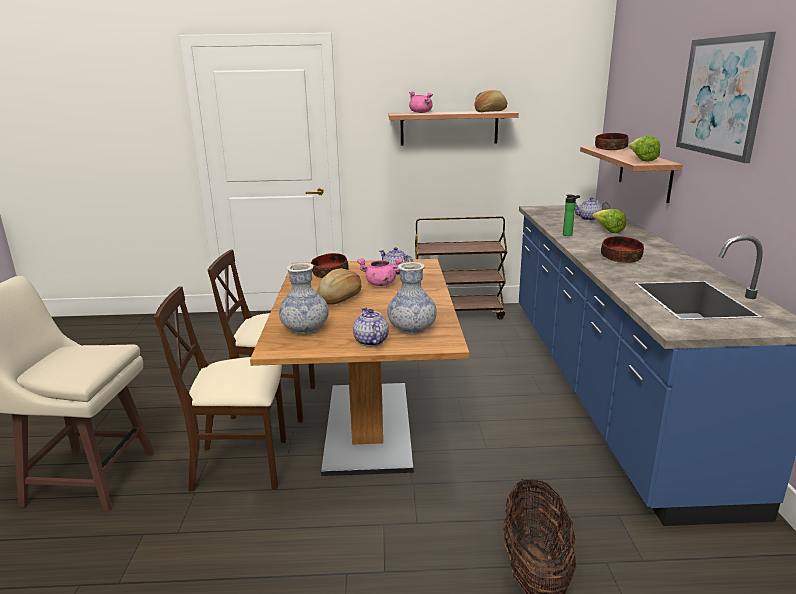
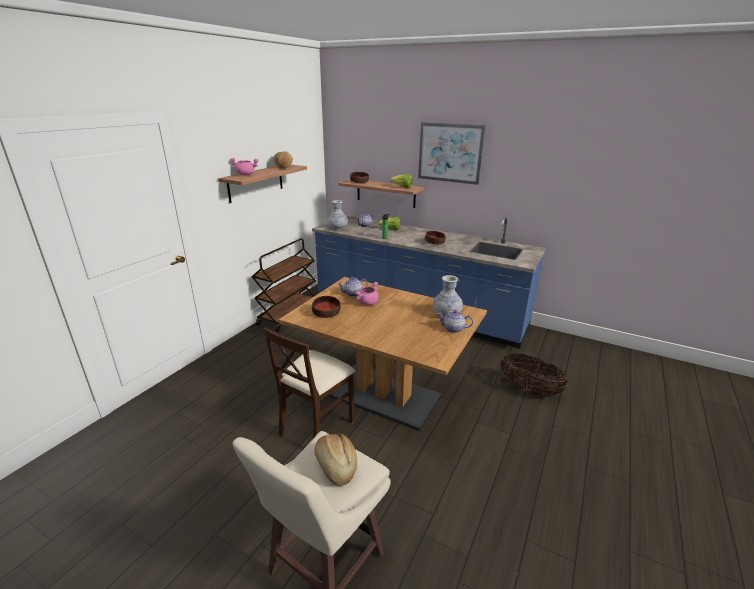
camera: 60 degrees left, 5 degrees up
beige chair [154,286,286,491] -> none
vase [279,263,329,334] -> vase moved to [328,200,348,230]
bread [317,268,362,305] -> bread moved to [314,433,357,486]

